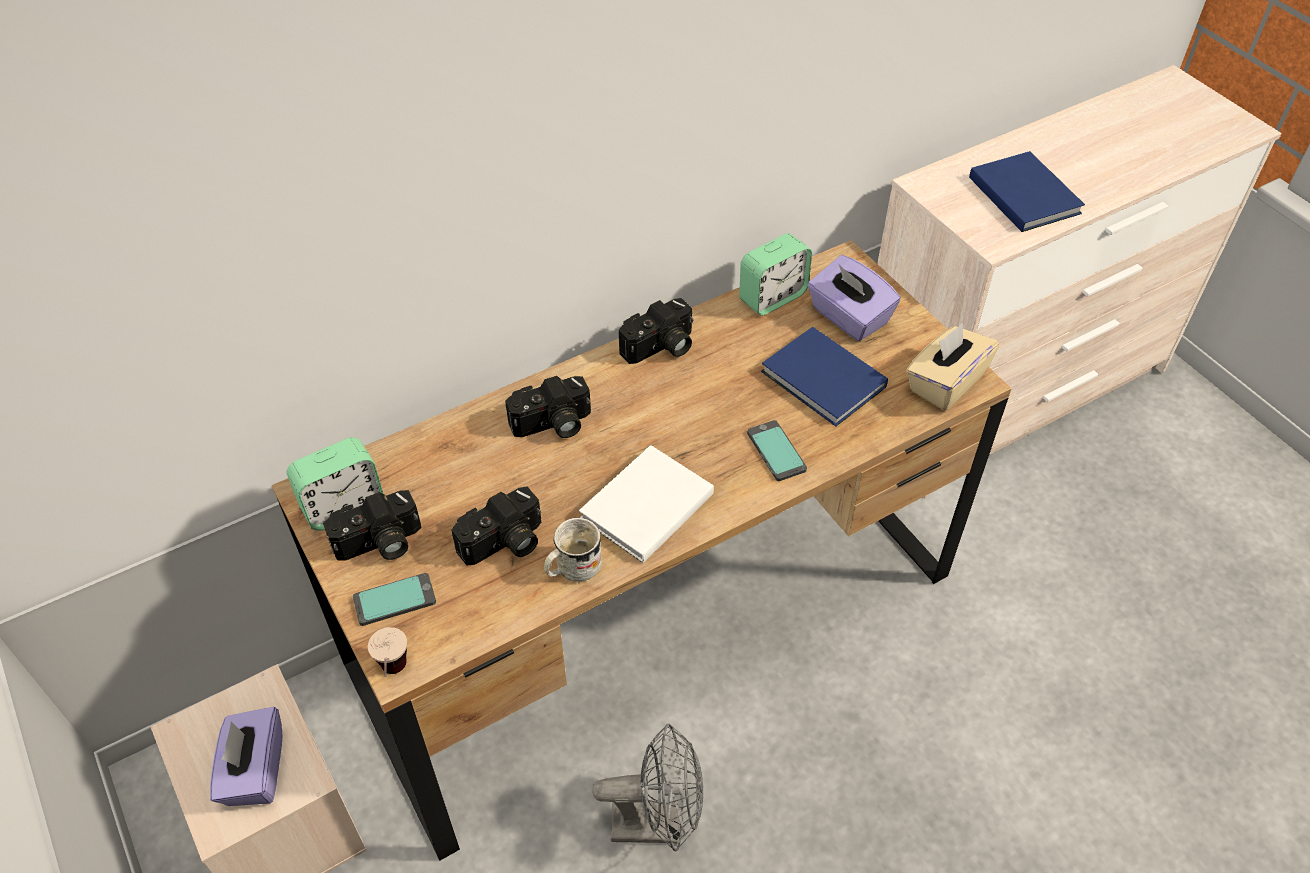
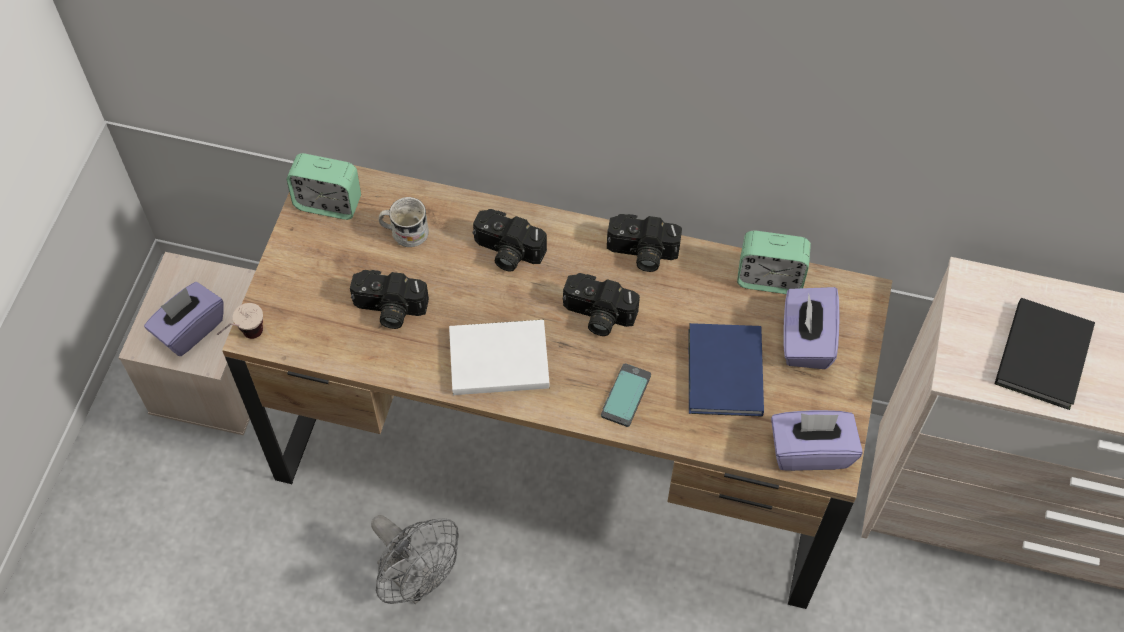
camera: 45 degrees right, 10 degrees up
camera [323,490,422,561] -> camera moved to [563,273,640,336]
phone [353,573,436,626] -> none
white mug [544,518,602,583] -> white mug moved to [378,197,429,247]
beige tissue box [906,323,999,411] -> purple tissue box [771,410,863,471]
blue book [969,151,1085,232] -> black book [994,298,1095,410]

